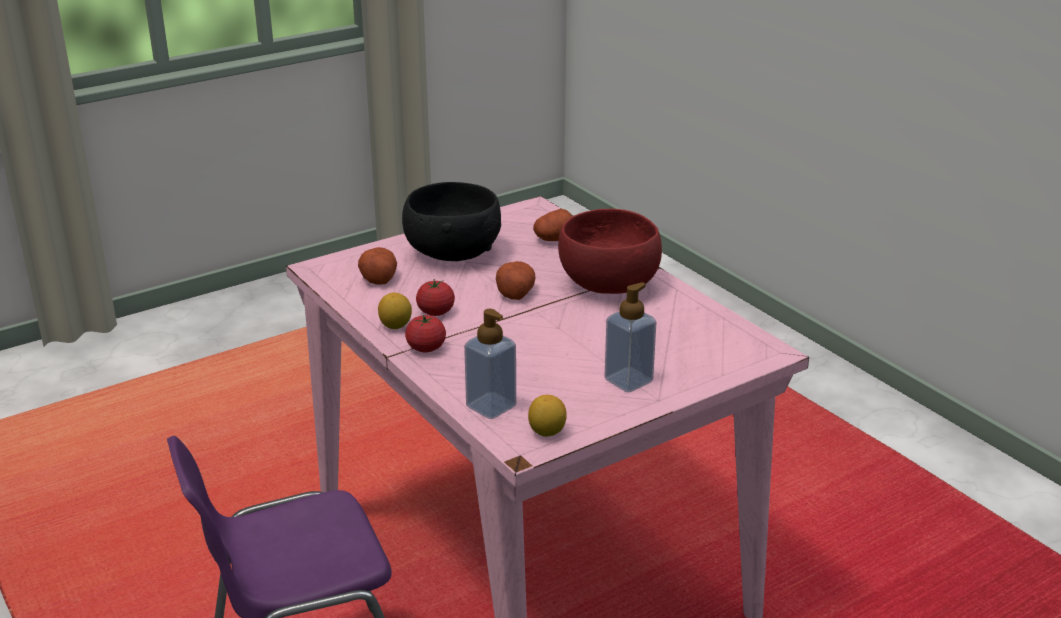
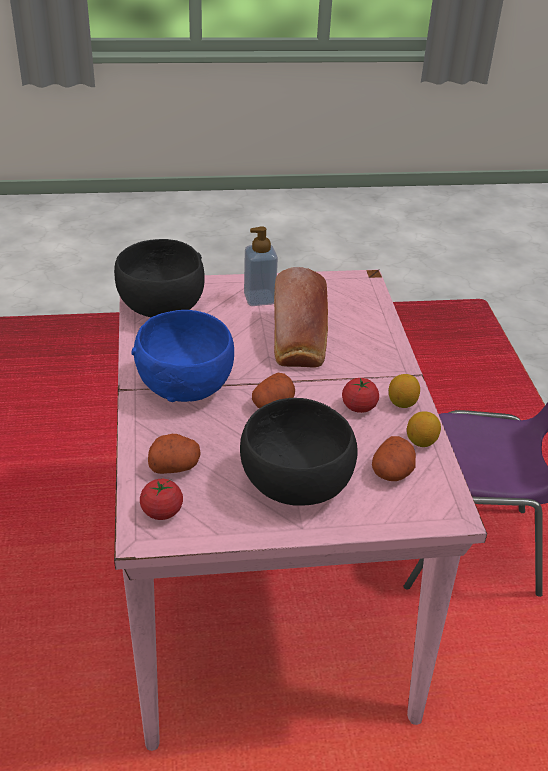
camera: 155 degrees left, 10 degrees up
tomato [405,315,446,352] -> tomato moved to [140,479,183,520]
soap dispenser [464,309,516,419] -> none
lemon [528,395,567,437] -> lemon moved to [407,411,441,447]
red bowl [558,209,662,294] -> blue bowl [131,310,234,402]
none -> black bowl [114,239,205,317]
none -> bread [274,267,328,367]

